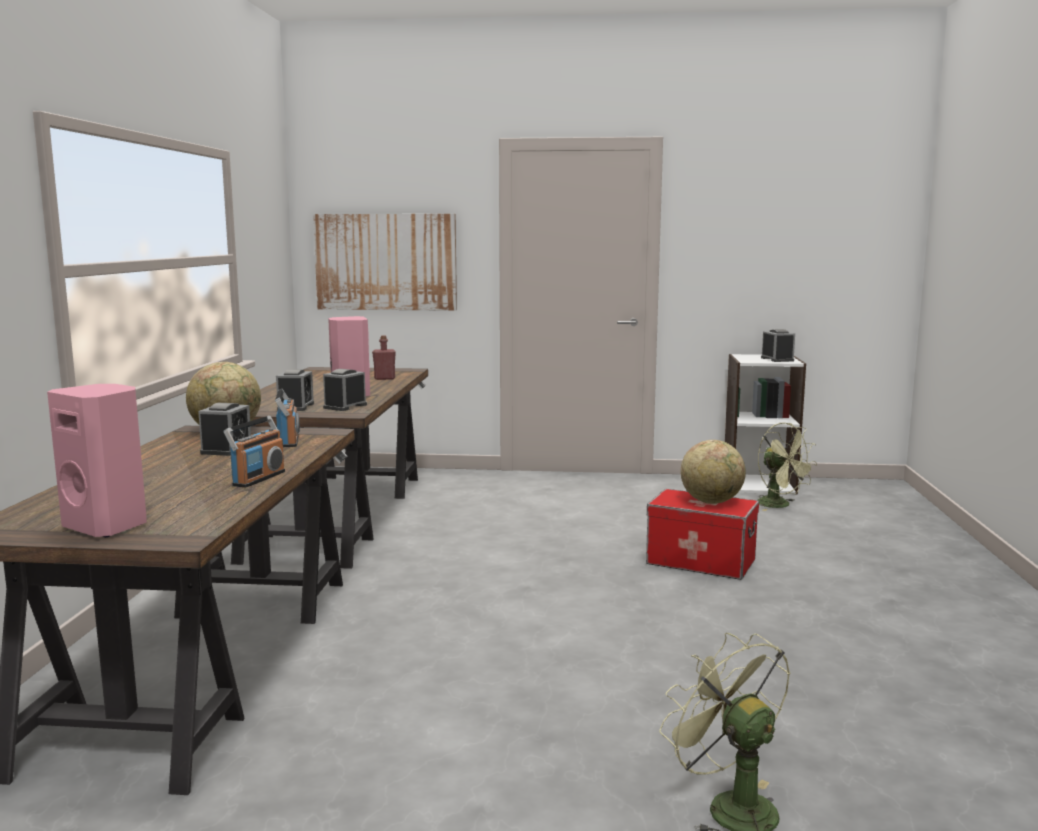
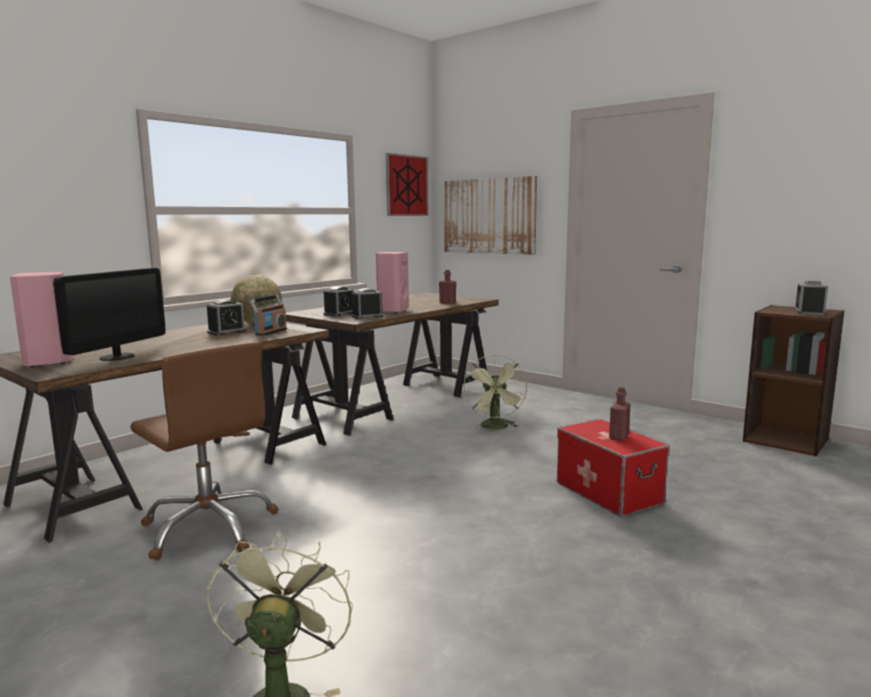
camera: 35 degrees right, 0 degrees up
radio [224,416,285,488] -> none
globe [681,440,746,504] -> red bottle [609,387,631,441]
white bookcase [725,354,806,494] -> brown bookcase [743,305,845,457]
green fan [757,422,817,511] -> green fan moved to [463,354,527,430]
none -> monitor [53,268,166,361]
none -> brown office chair [130,342,278,561]
none -> picture [386,153,429,216]

